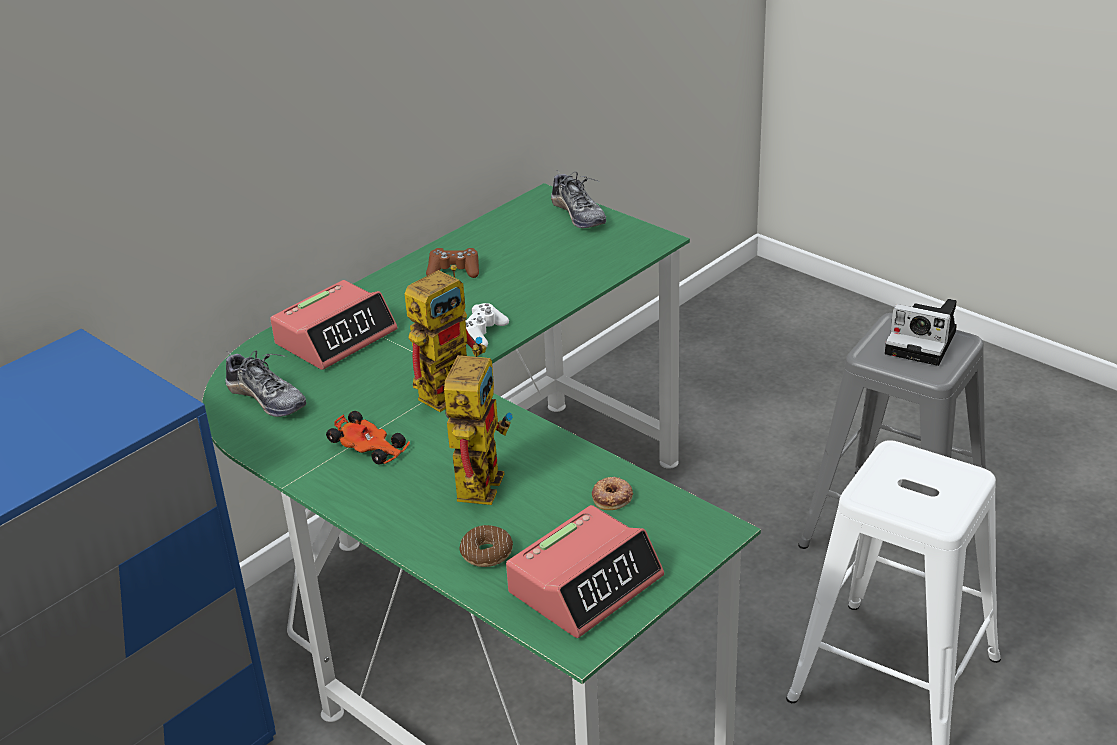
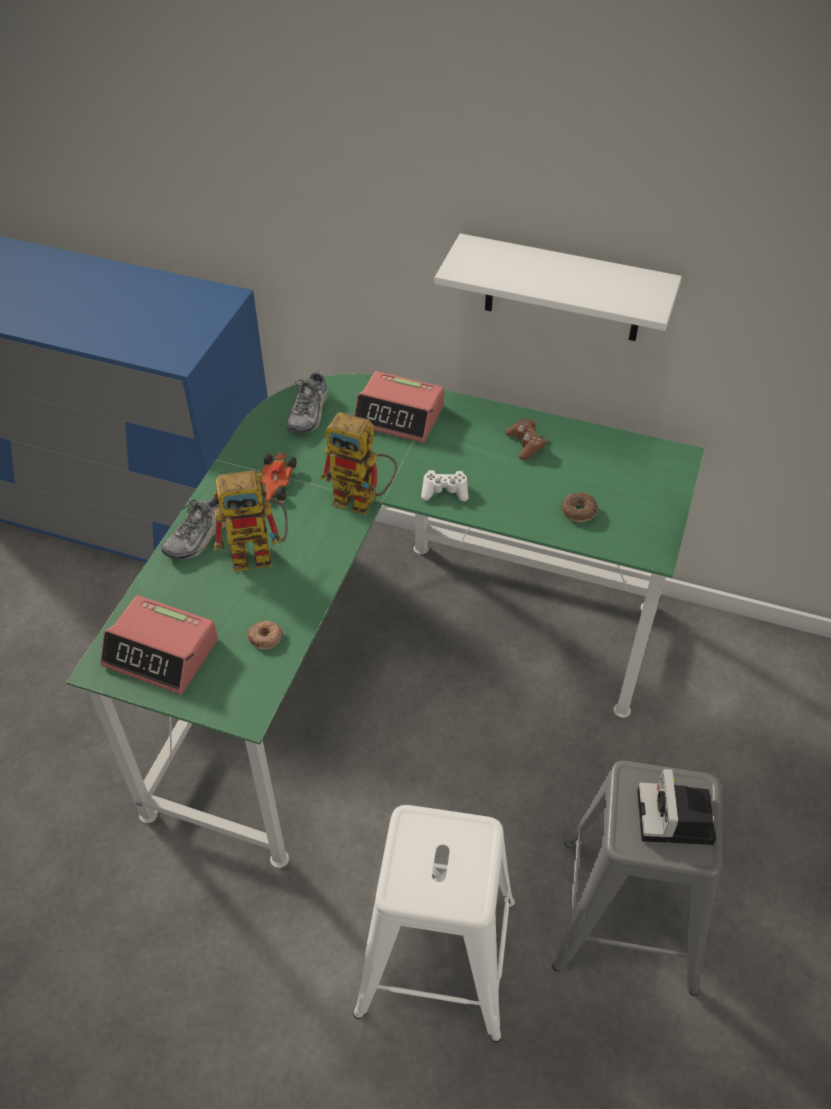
camera: 65 degrees right, 15 degrees up
donut [459,525,513,567] -> donut moved to [561,492,598,522]
shoe [551,172,606,228] -> shoe moved to [161,497,226,560]
none -> white shelf [435,233,682,341]

